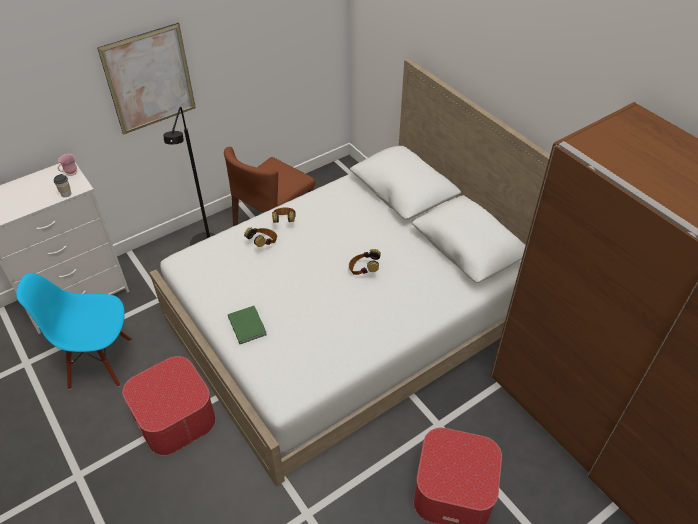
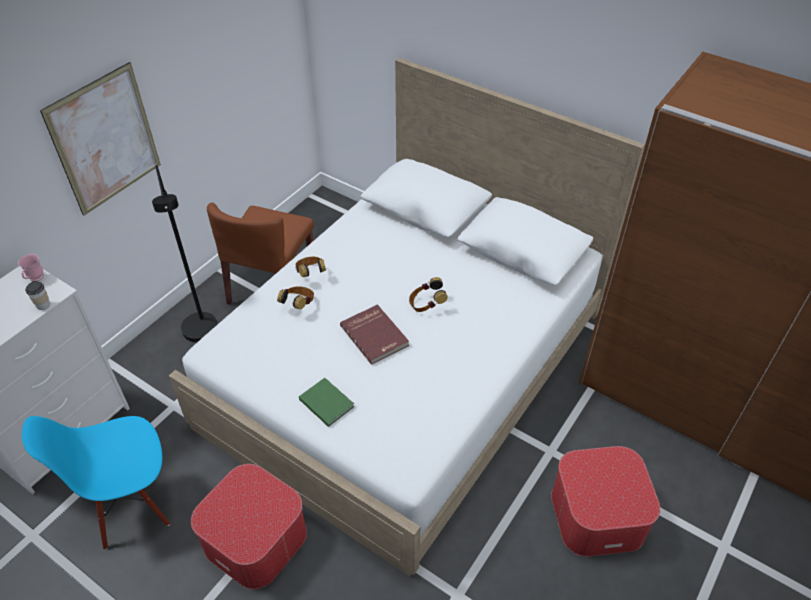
camera: 20 degrees left, 0 degrees up
none -> red book [340,304,409,365]

